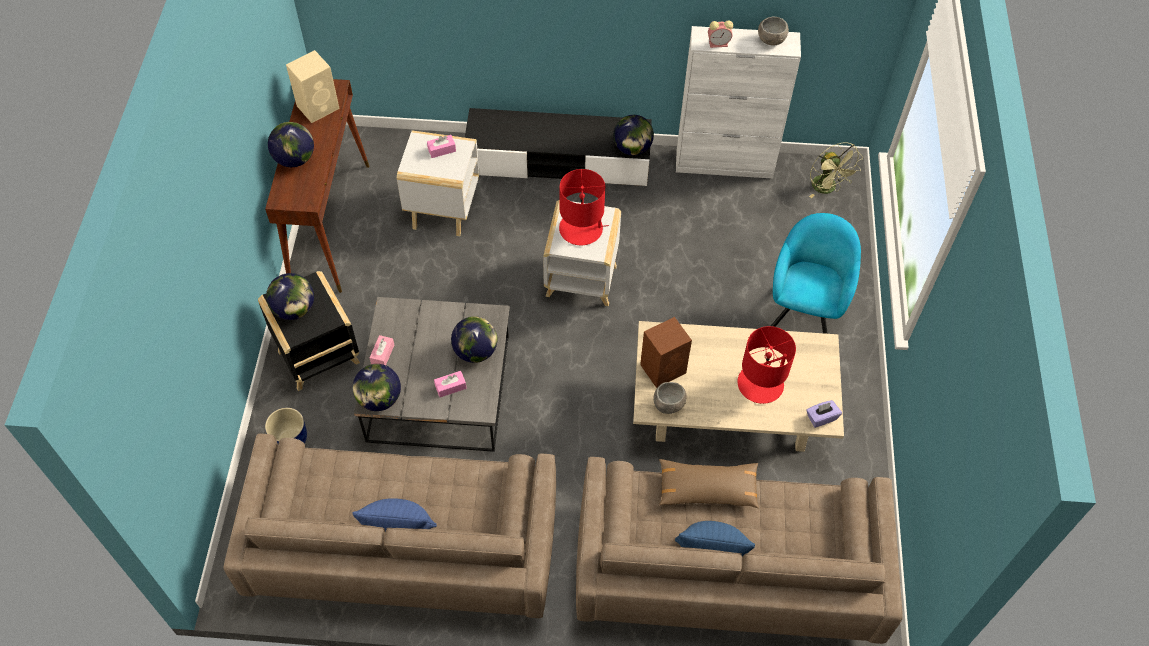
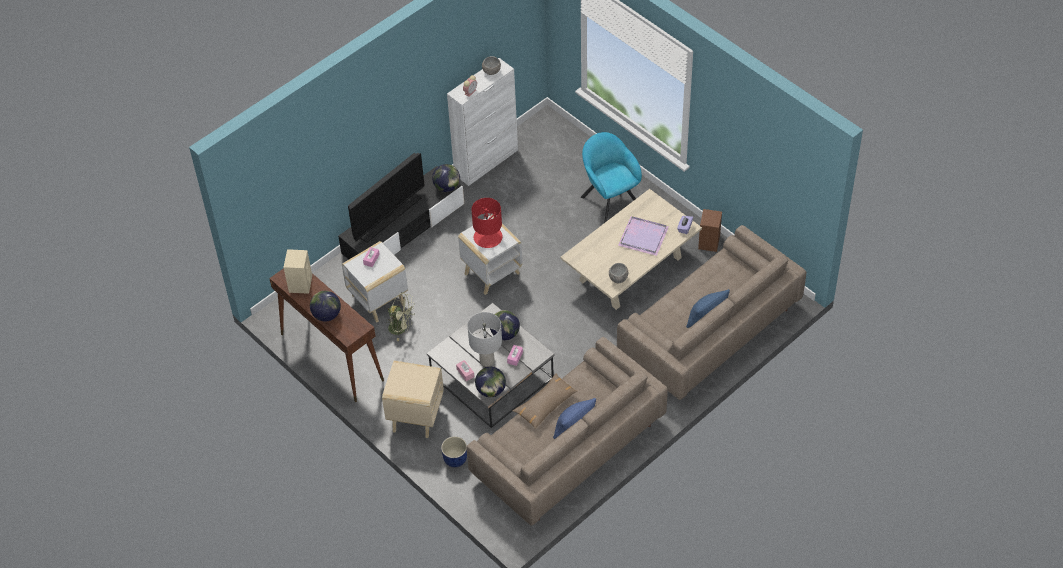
camera: 45 degrees left, 5 degrees down
black side table [258,271,360,391] -> beige side table [382,361,444,438]
globe [266,273,314,320] -> none
brown speaker [640,317,692,388] -> brown speaker moved to [698,209,722,252]
brown pillow [659,459,759,508] -> brown pillow moved to [513,374,578,429]
red table lamp [738,326,796,404] -> purple tray [618,216,669,256]
green fan [809,142,863,198] -> green fan moved to [385,292,415,341]
none -> television [348,153,425,243]
none -> grey table lamp [468,312,502,367]

